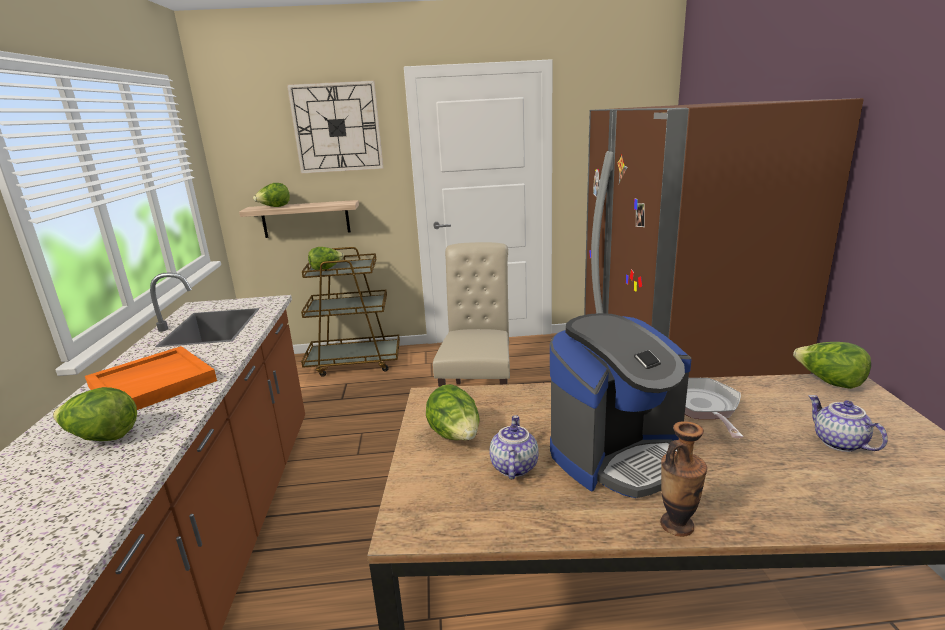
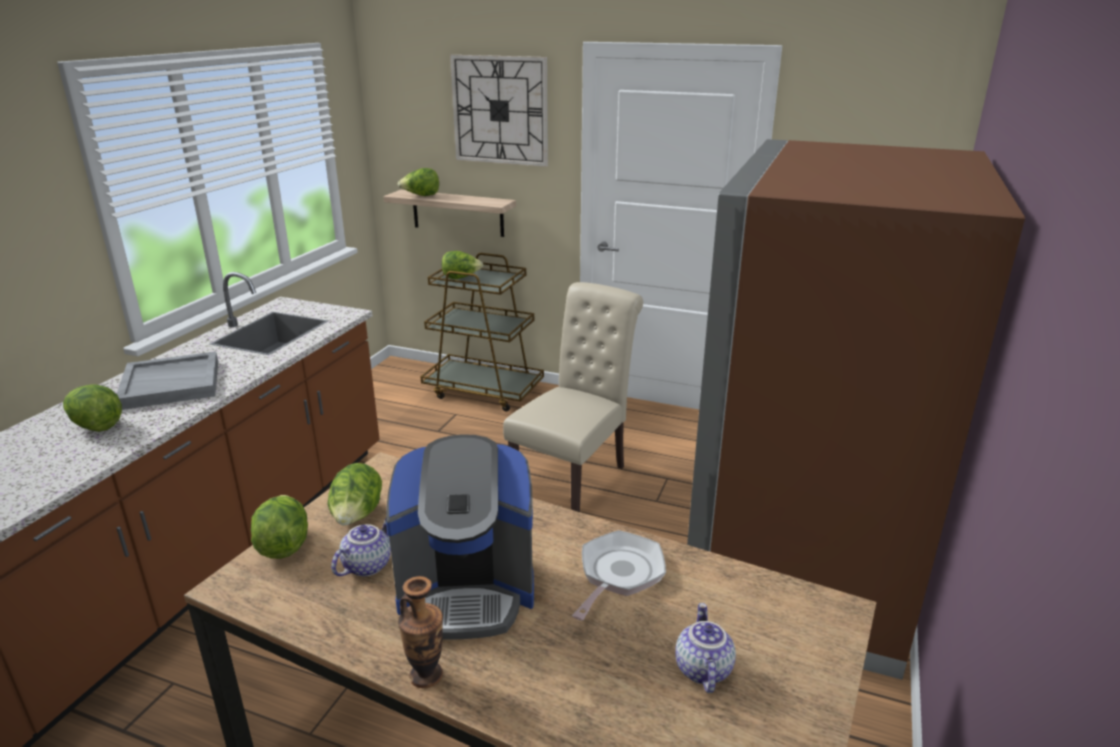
camera: 25 degrees right, 5 degrees up
orange tray [85,346,217,410] -> grey tray [117,352,218,410]
lettuce [793,342,871,389] -> lettuce moved to [251,495,308,559]

